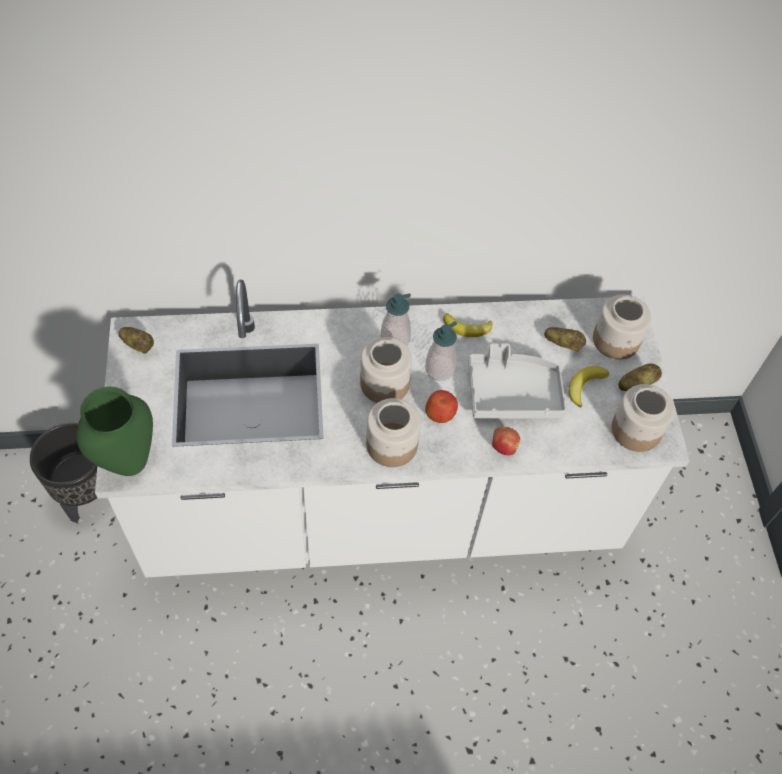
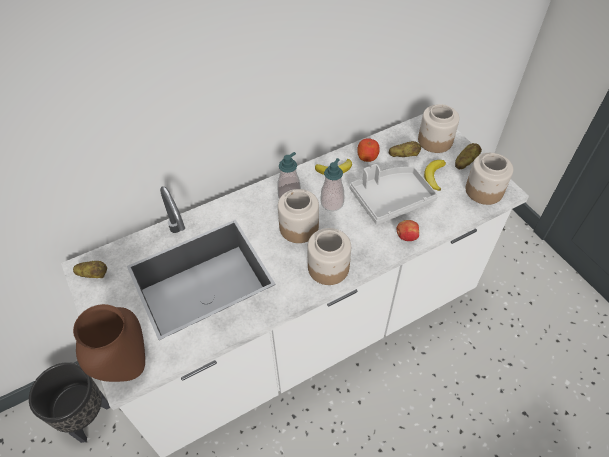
camera: 20 degrees left, 5 degrees down
green vase [76,387,153,476] -> brown vase [73,304,145,382]
apple [425,390,458,423] -> apple moved to [357,138,380,162]

